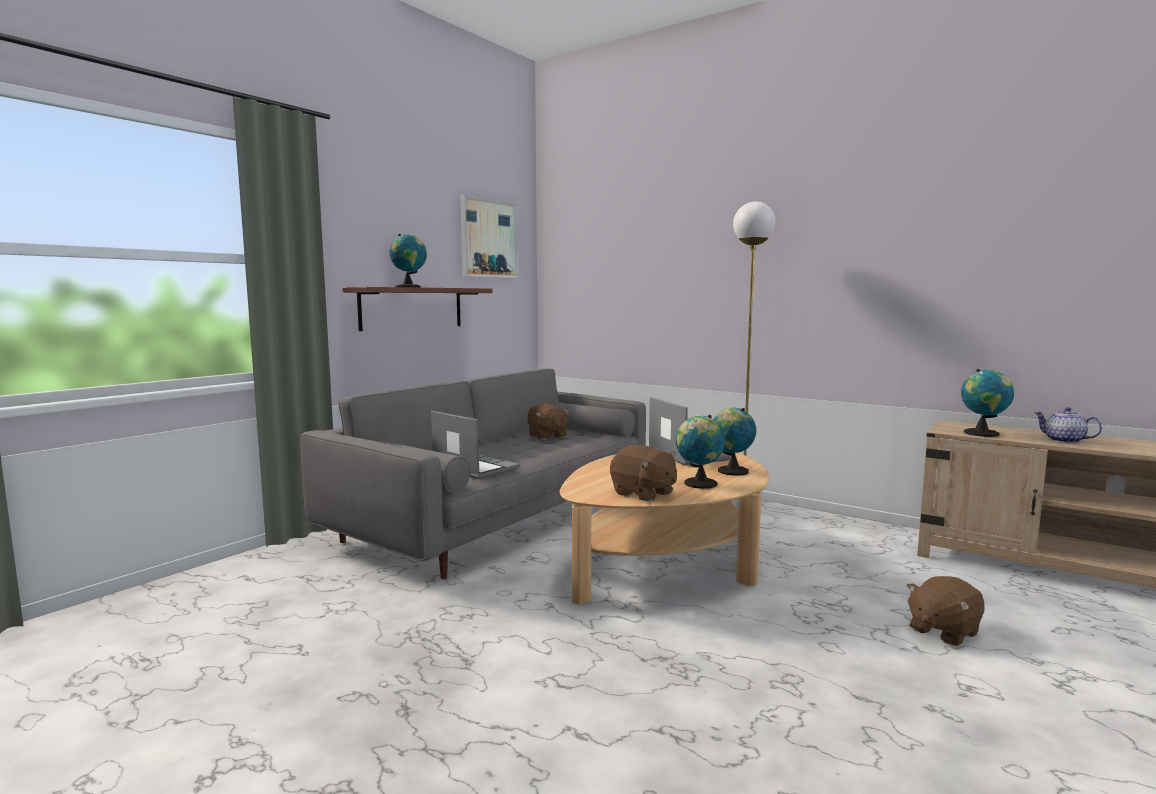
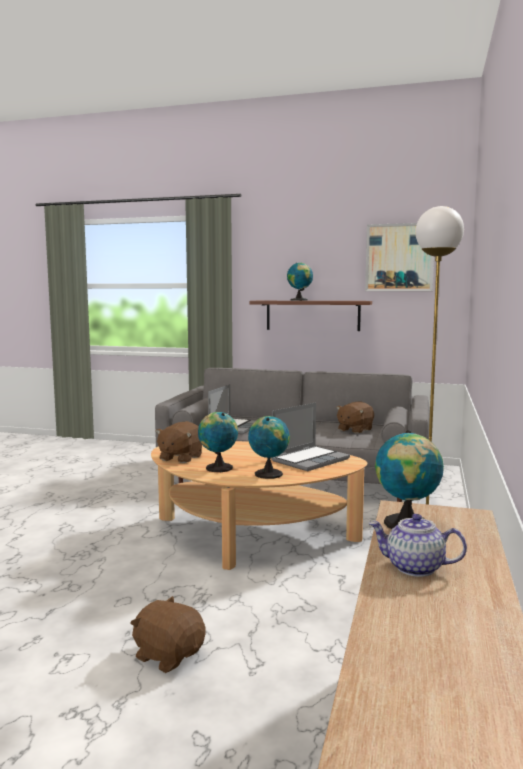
camera: 70 degrees right, 0 degrees up
teapot [1034,407,1102,443] -> teapot turned 105 degrees counterclockwise [369,514,467,577]

